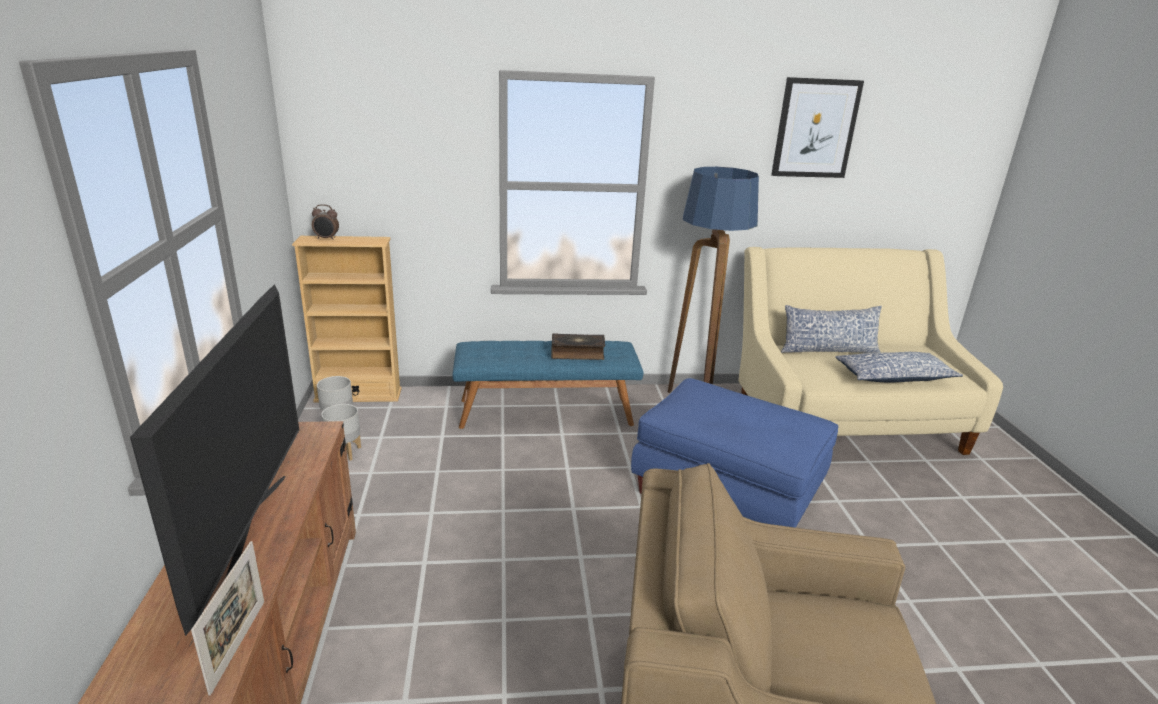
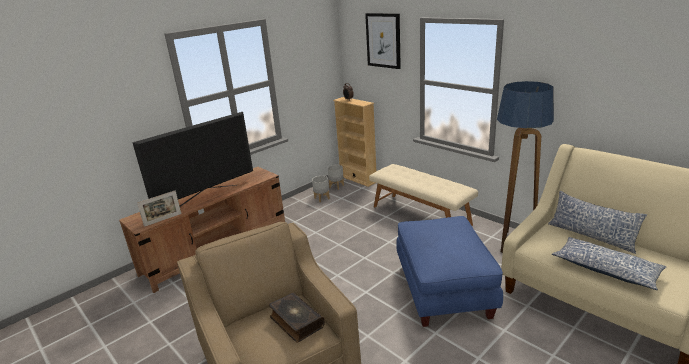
camera: 55 degrees right, 0 degrees up
blue bench [452,341,643,429] -> beige bench [369,164,478,226]
book [551,333,605,360] -> book moved to [269,293,325,343]
picture [771,77,864,178] -> picture moved to [365,13,401,69]

